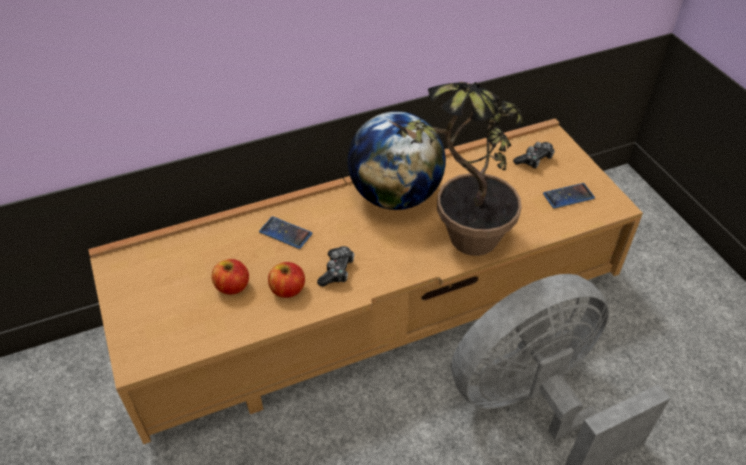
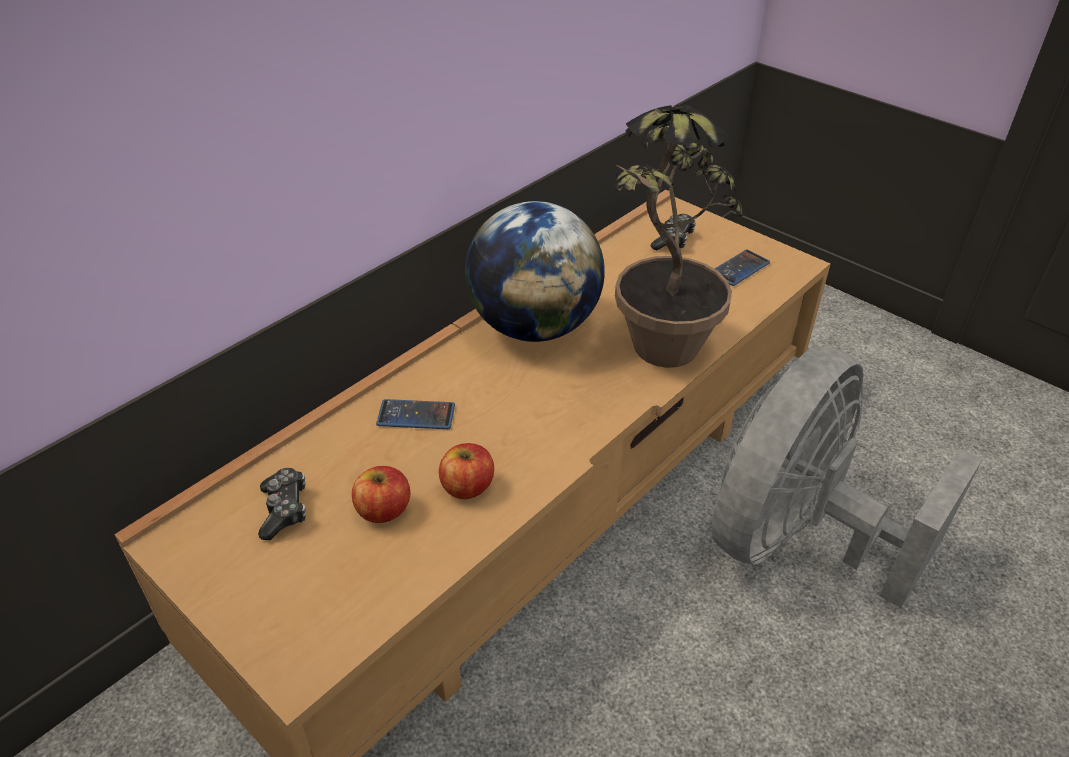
camera: 25 degrees left, 5 degrees down
game controller [317,246,354,287] -> game controller moved to [258,468,306,540]

